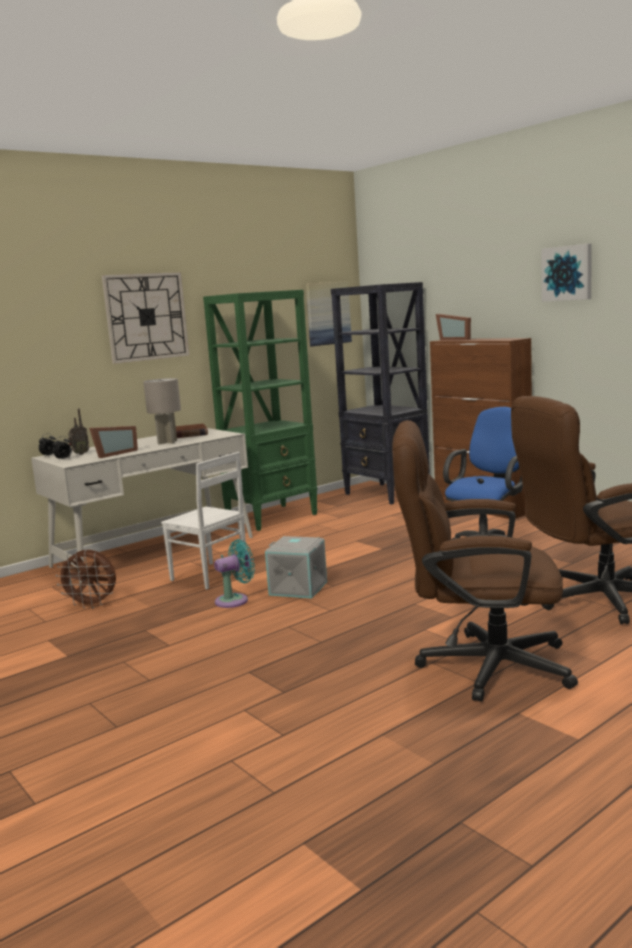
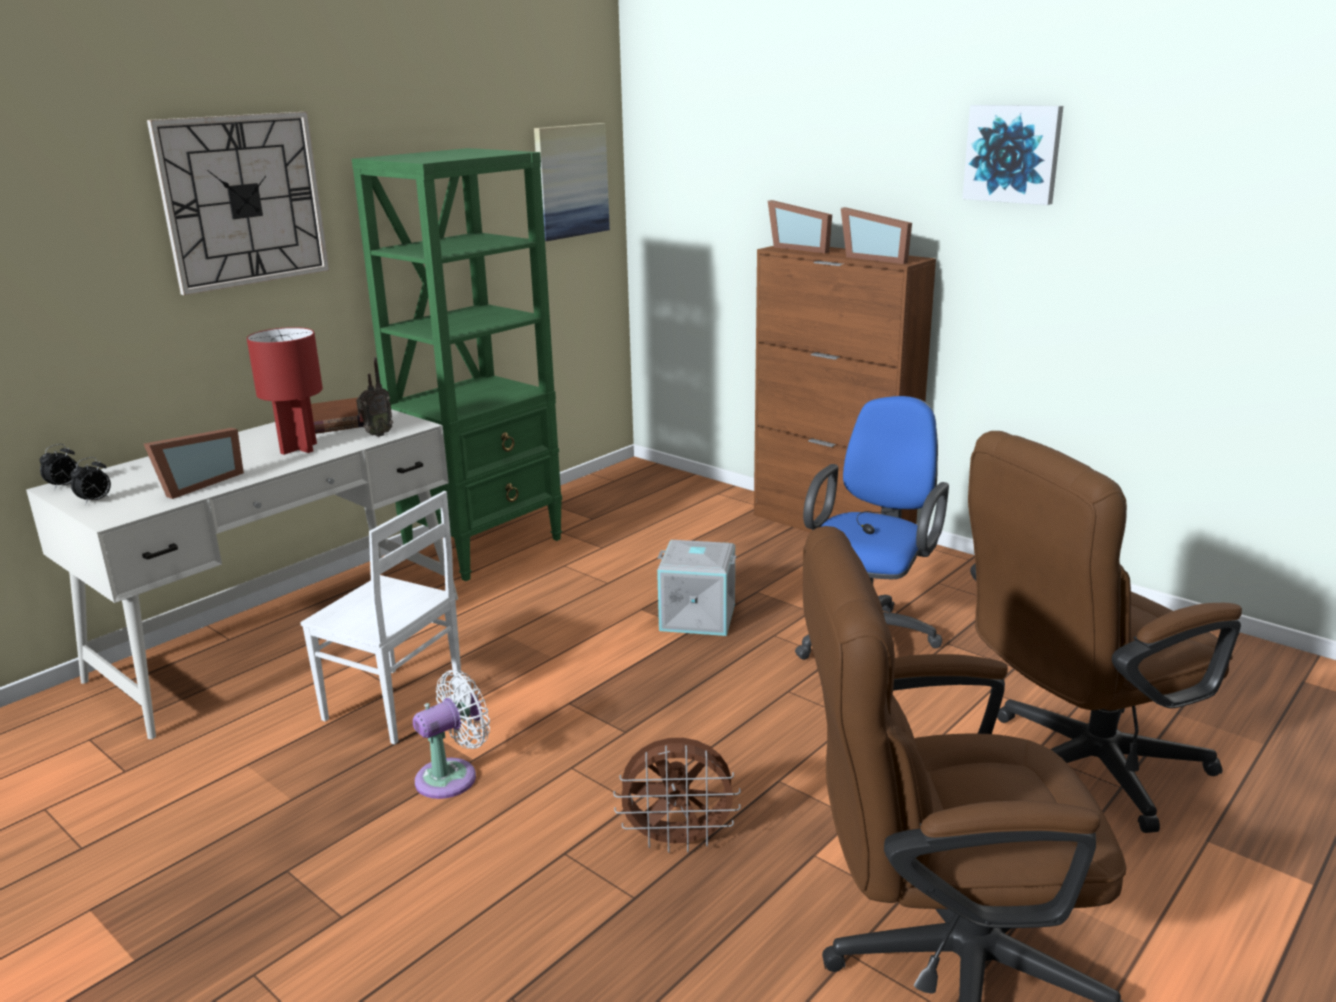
camera: 10 degrees left, 10 degrees up
brown fan [56,550,116,608] -> brown fan moved to [613,738,741,853]
radio [68,409,89,455] -> radio moved to [356,357,393,437]
grey table lamp [143,378,181,445] -> red table lamp [247,327,323,455]
turquoise fan [214,539,255,608] -> white fan [413,670,490,799]
grey storage box [265,536,327,599] -> grey storage box moved to [657,540,736,636]
black bookcase [331,282,430,505] -> none
none -> picture frame [841,207,912,264]

